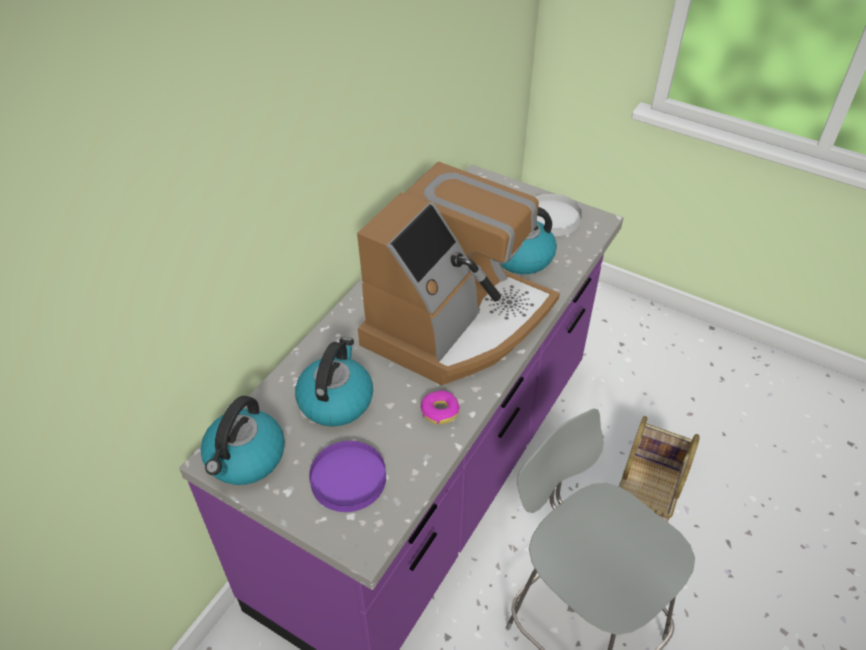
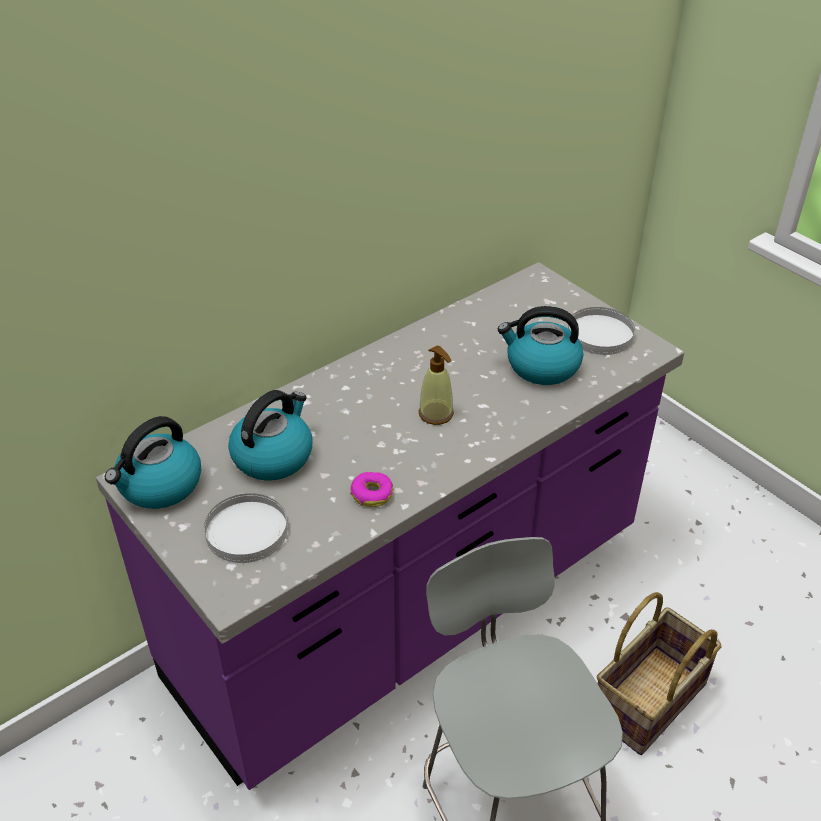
camera: 20 degrees right, 5 degrees down
purple plate [309,441,386,512] -> white plate [204,493,287,563]
coffee machine [357,162,560,385] -> soap dispenser [419,345,454,425]

